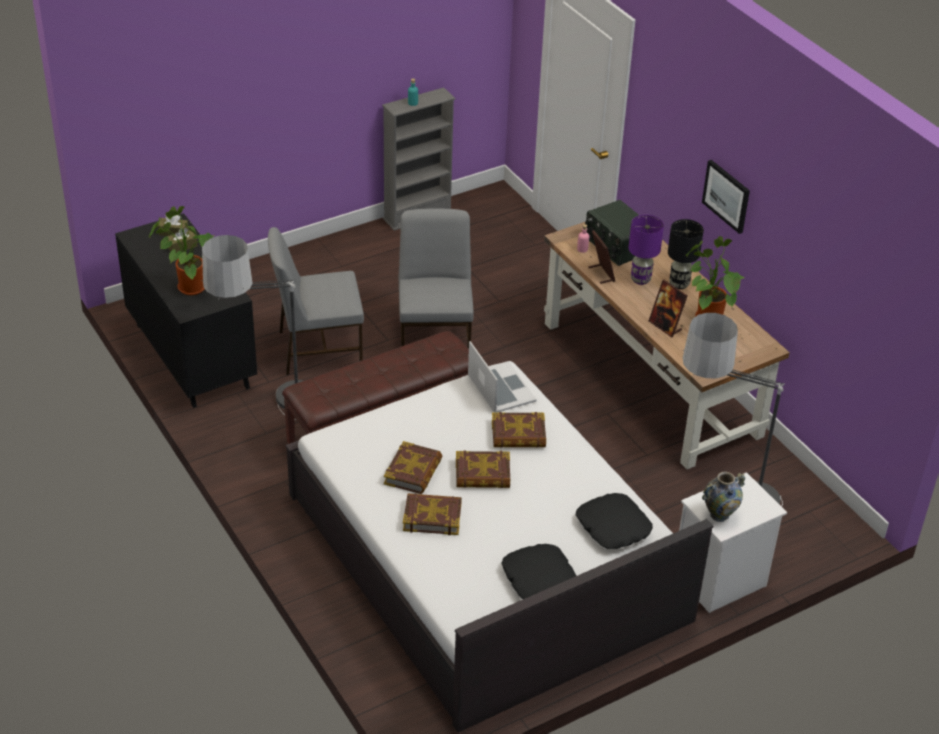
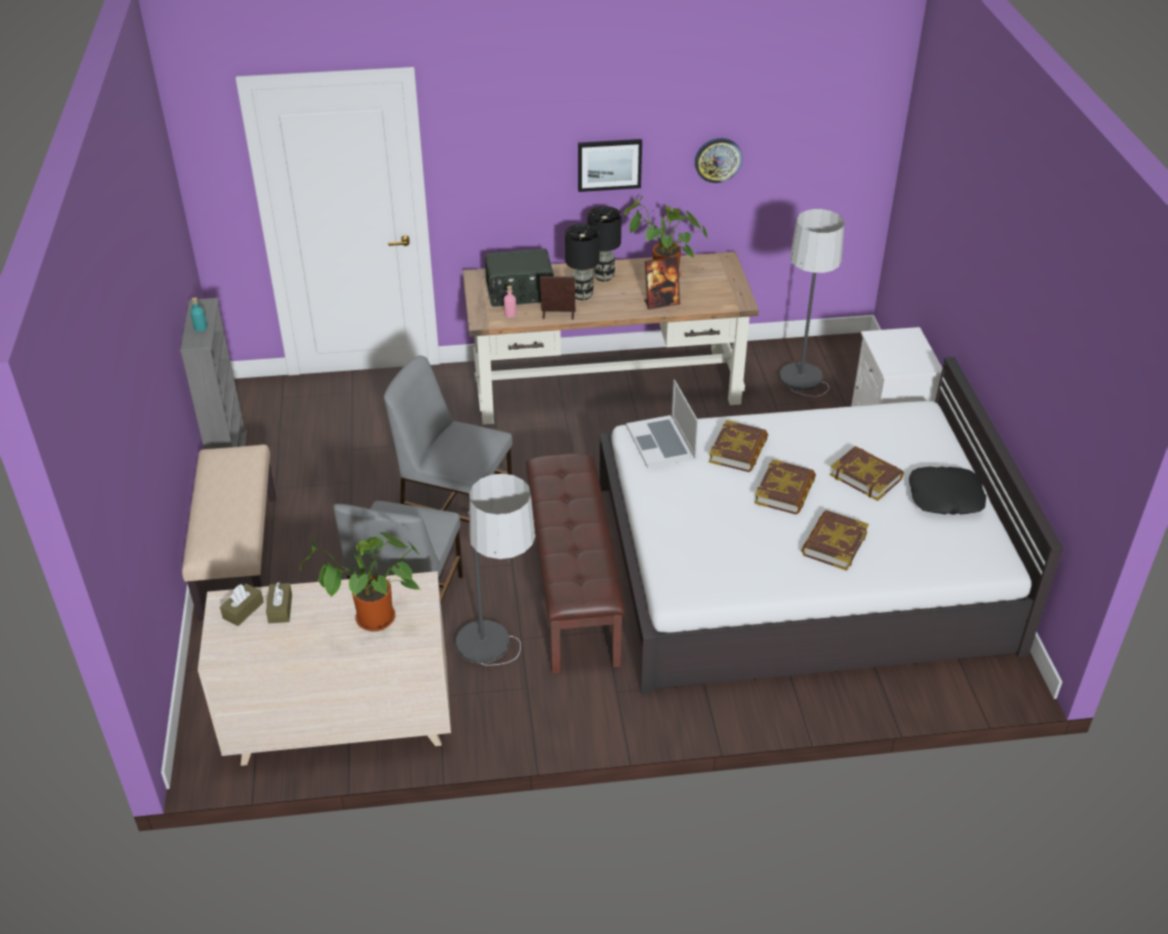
camera: 65 degrees left, 0 degrees up
black dresser [115,213,257,408] -> beige dresser [198,571,451,766]
book [384,441,442,494] -> book moved to [830,446,904,501]
laptop [468,341,537,413] -> laptop turned 105 degrees counterclockwise [626,379,699,468]
black pillow [576,493,653,549] -> none
purple table lamp [628,215,664,285] -> black table lamp [565,224,600,300]
vase [702,472,746,522] -> none
none -> beige bench [182,444,276,621]
none -> wall clock [695,138,742,183]

